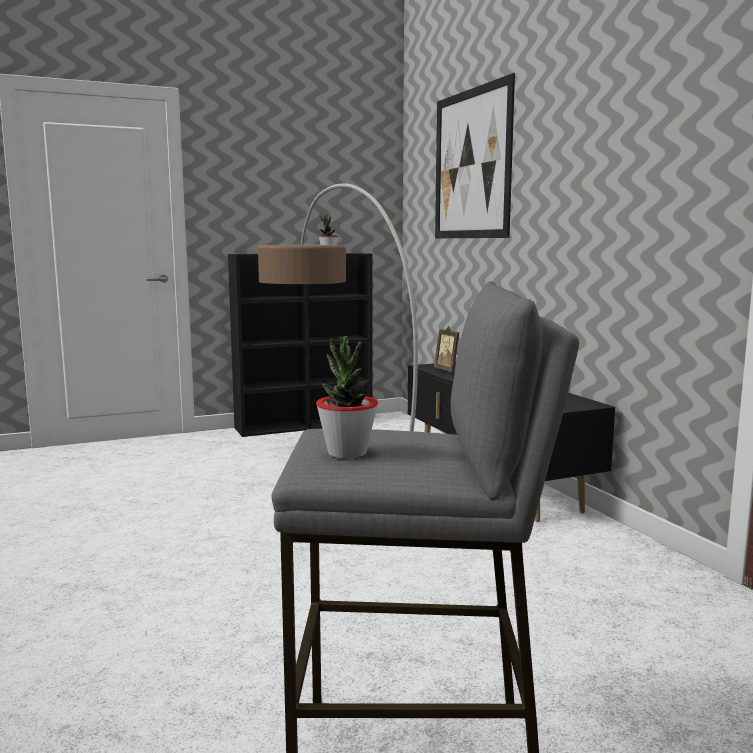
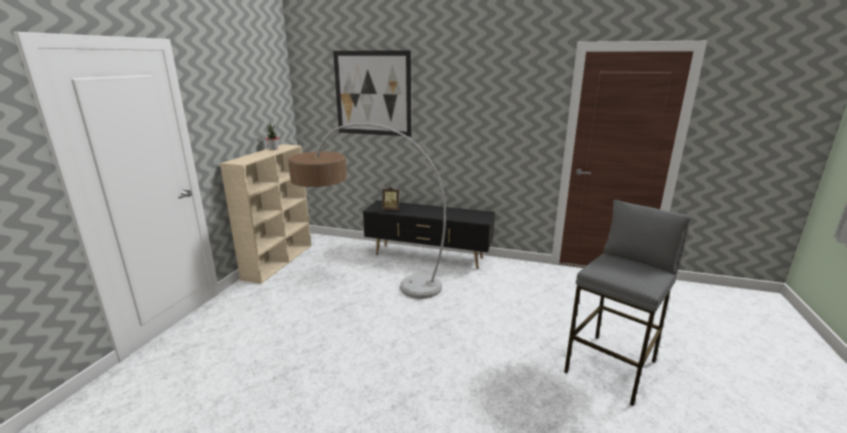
camera: 50 degrees left, 10 degrees up
black bookcase [228,253,373,437] -> beige bookcase [220,144,311,284]
potted plant [316,336,378,459] -> none

